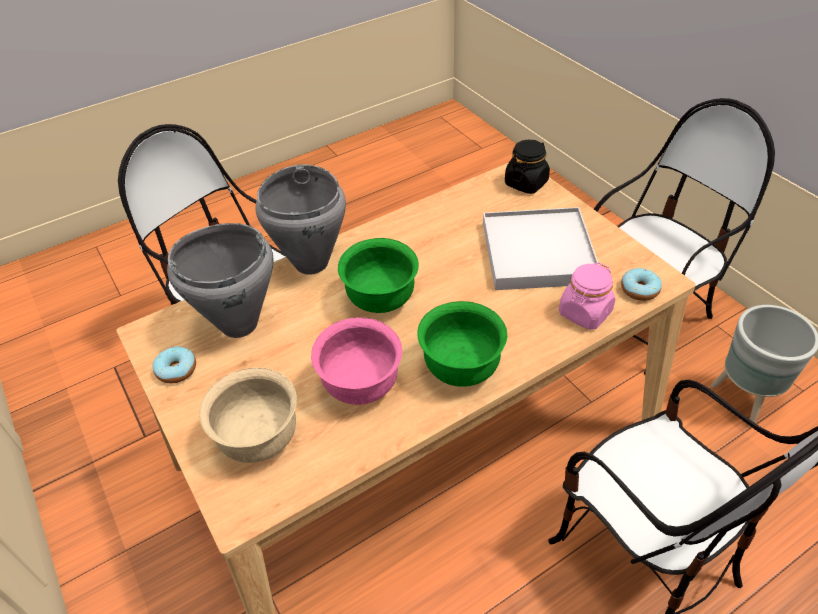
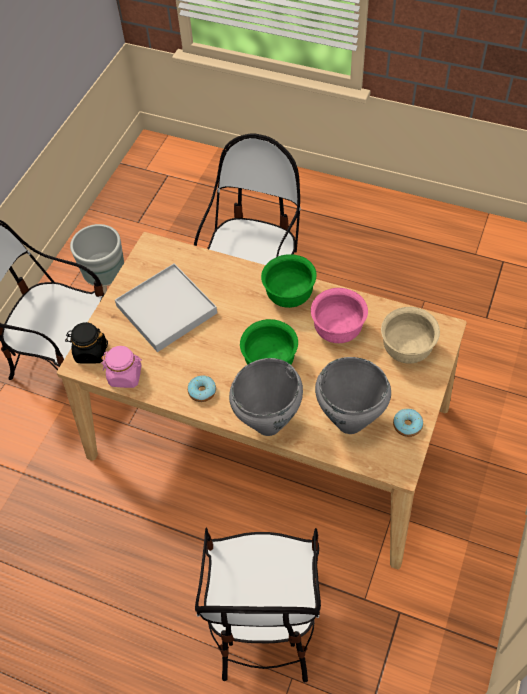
camera: 125 degrees left, 10 degrees up
pink jar [559,262,615,330] -> pink jar moved to [101,346,142,388]
donut [621,268,662,301] -> donut moved to [188,376,216,402]

